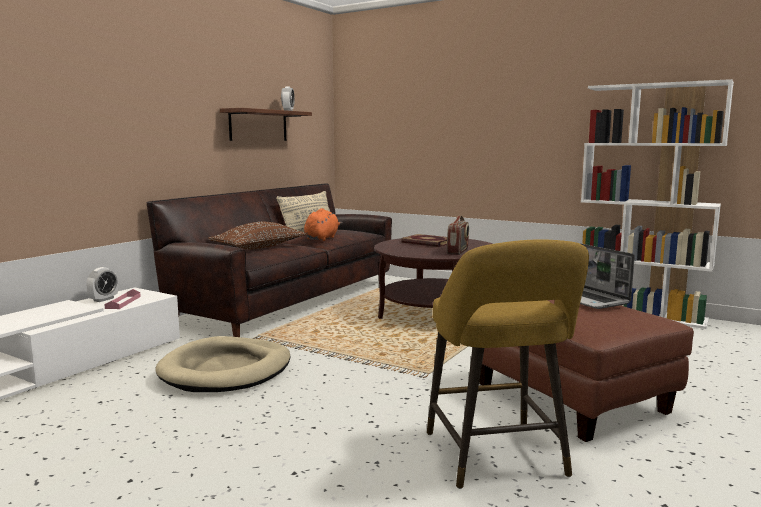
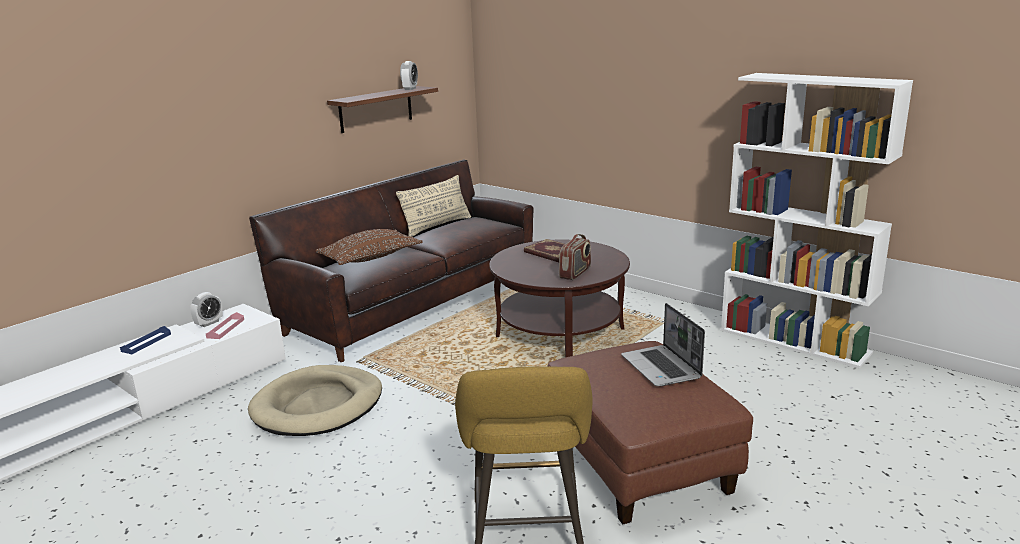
camera: 10 degrees right, 10 degrees up
orange plush toy [304,208,343,241] -> none
none -> blue tray [120,326,171,354]

